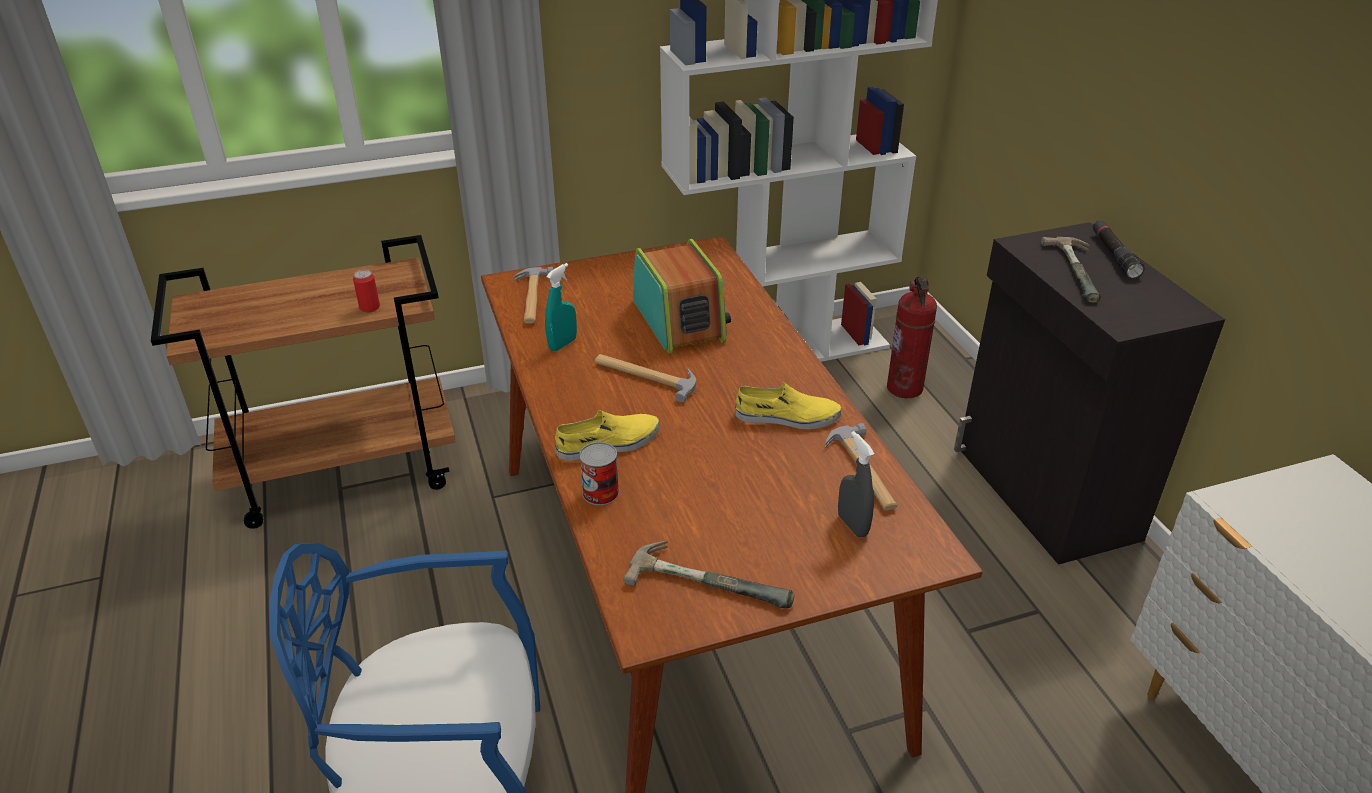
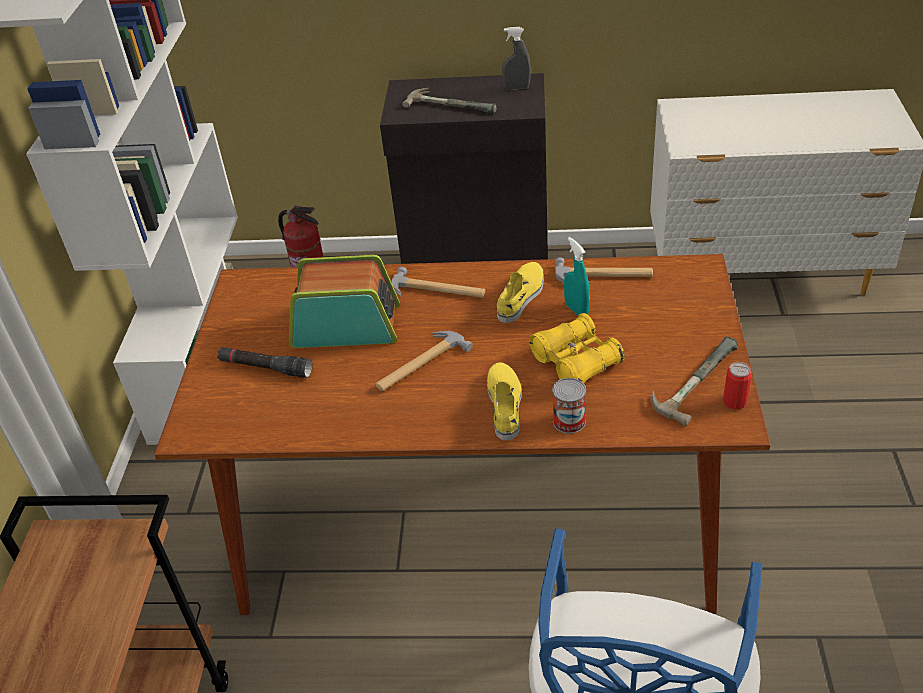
camera: 65 degrees left, 5 degrees up
can [353,269,380,312] -> can moved to [723,362,752,409]
hammer [513,267,553,324] -> hammer moved to [392,267,485,298]
turquoise spray bottle [545,263,577,351] -> turquoise spray bottle moved to [564,237,590,316]
grey spray bottle [838,431,874,537] -> grey spray bottle moved to [502,27,531,90]
black flashlight [1092,221,1144,279] -> black flashlight moved to [217,347,312,378]
none -> yellow binoculars [529,313,625,383]

